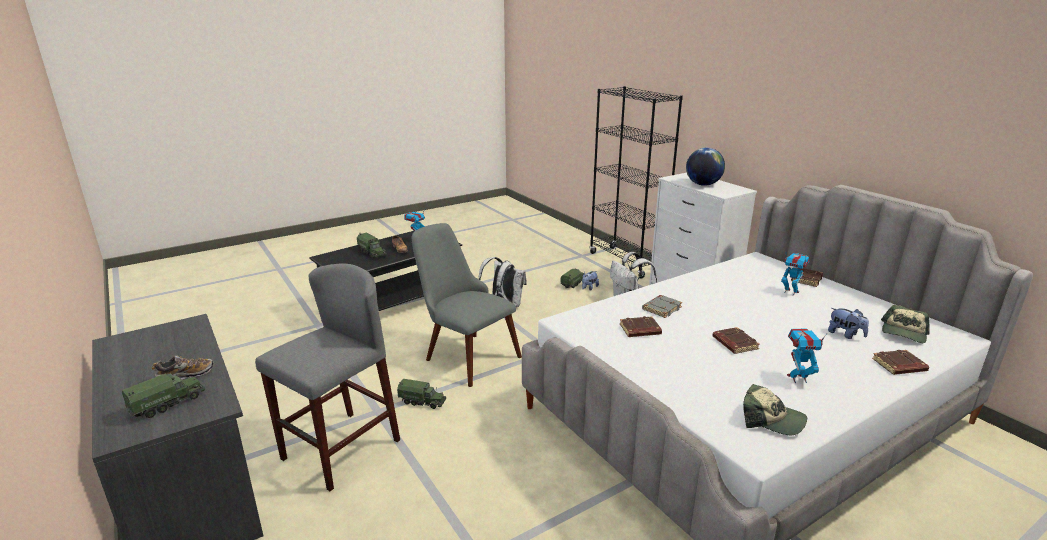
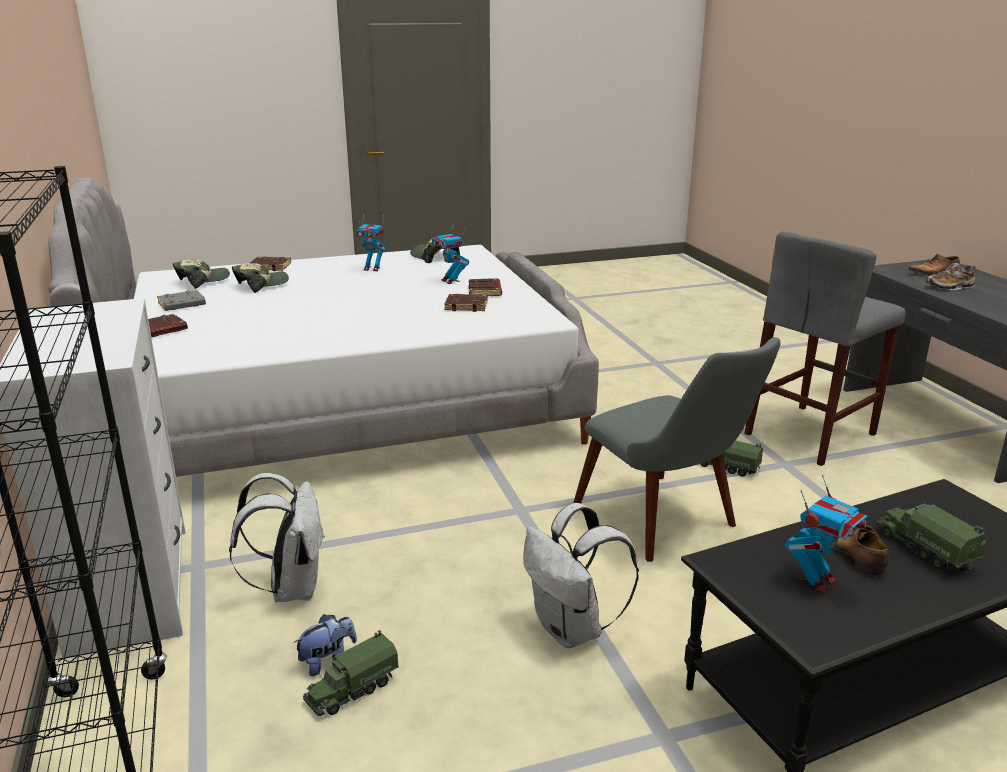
camera: 165 degrees left, 0 degrees up
toy truck [122,373,205,418] -> shoe [908,254,960,275]
grey book [642,295,682,318] -> grey book moved to [157,290,206,311]
globe [686,148,725,186] -> none
brown book [712,327,760,354] -> brown book moved to [469,278,502,296]
toy robot [781,253,809,295] -> toy robot moved to [432,224,469,284]
plush toy [828,308,869,339] -> cap [232,263,289,293]

